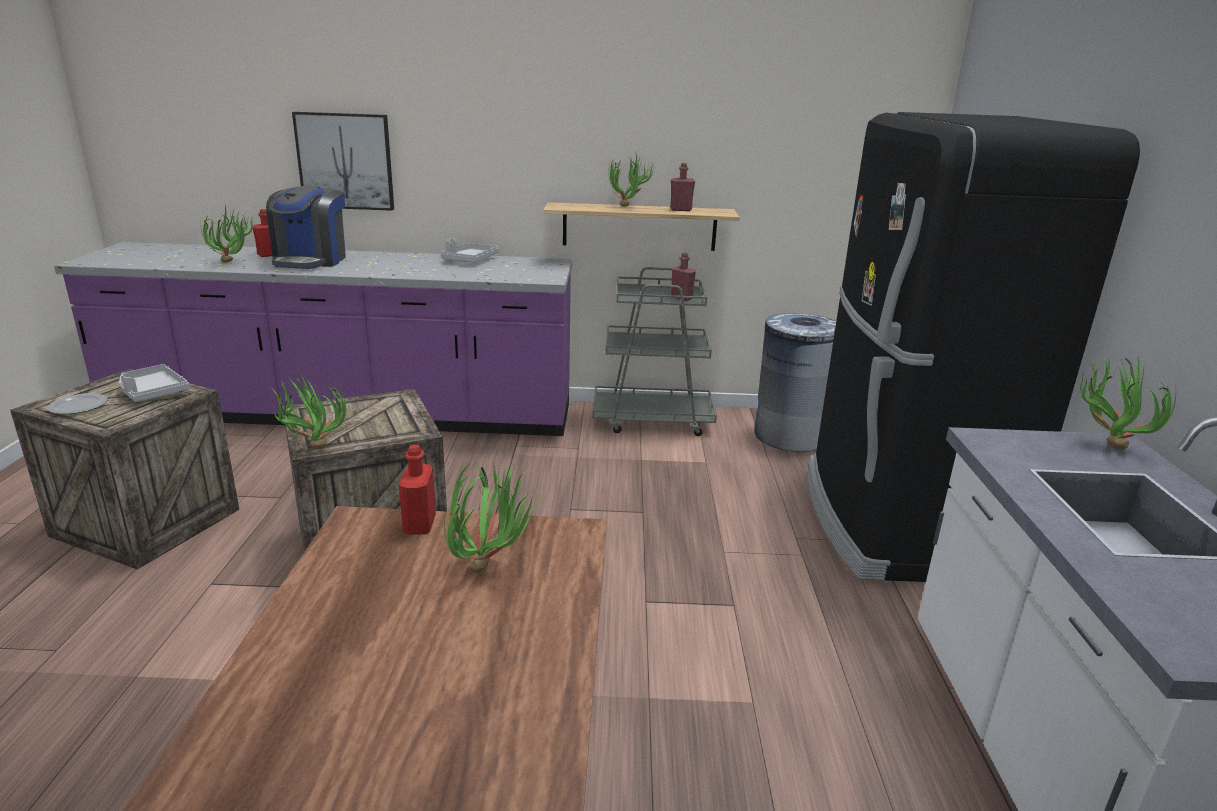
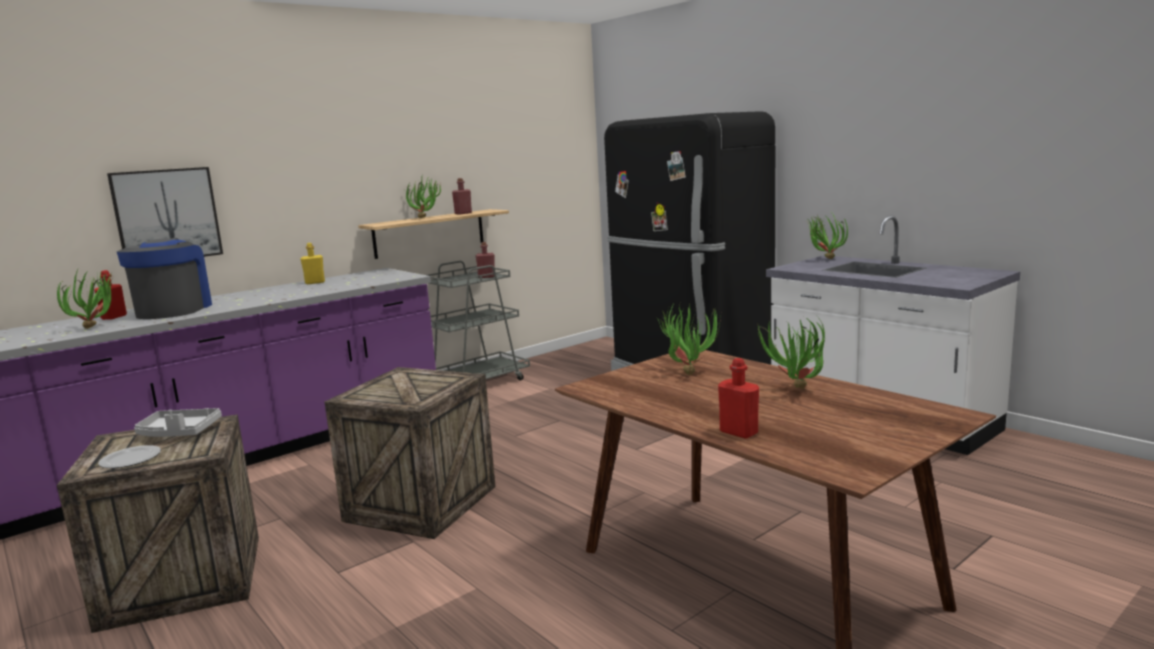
camera: 40 degrees left, 10 degrees down
coffee machine [266,185,346,269] -> coffee machine turned 150 degrees counterclockwise [117,238,212,319]
potted plant [270,372,346,449] -> potted plant moved to [758,313,825,389]
red bottle [399,445,436,535] -> red bottle moved to [718,358,759,439]
grey tray [441,238,499,262] -> yellow bottle [300,243,325,284]
grey trash can [755,313,836,452] -> none

